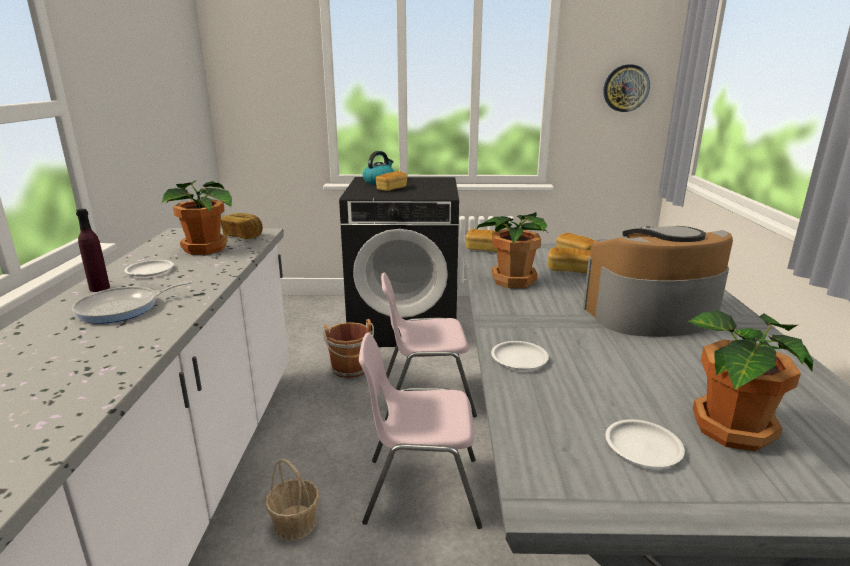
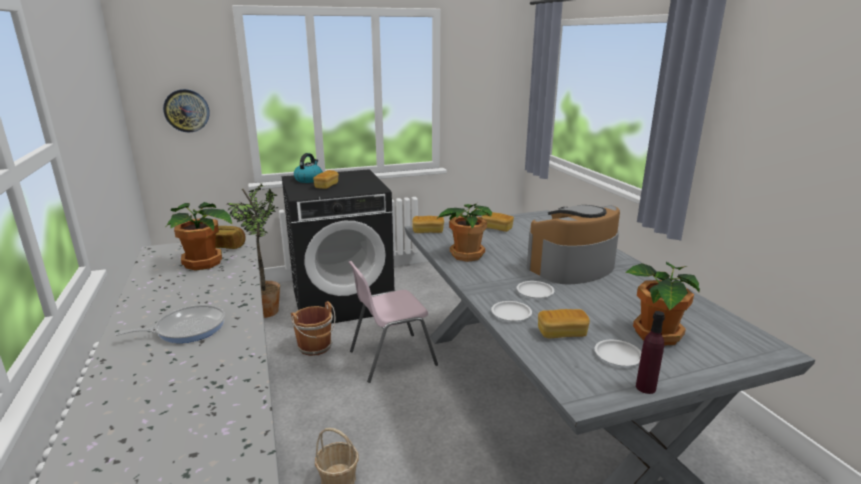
camera: 20 degrees left, 0 degrees up
frying pan [72,281,193,324] -> frying pan turned 150 degrees counterclockwise [115,305,225,343]
purple bottle [76,209,110,292] -> purple bottle moved to [636,311,665,394]
white plate [125,260,174,277] -> white plate moved to [517,281,554,298]
pink chair [359,333,482,529] -> none
bread [548,247,591,273] -> bread moved to [538,309,590,338]
wall clock [603,64,650,112] -> wall clock moved to [163,89,210,132]
none -> potted plant [227,183,280,318]

